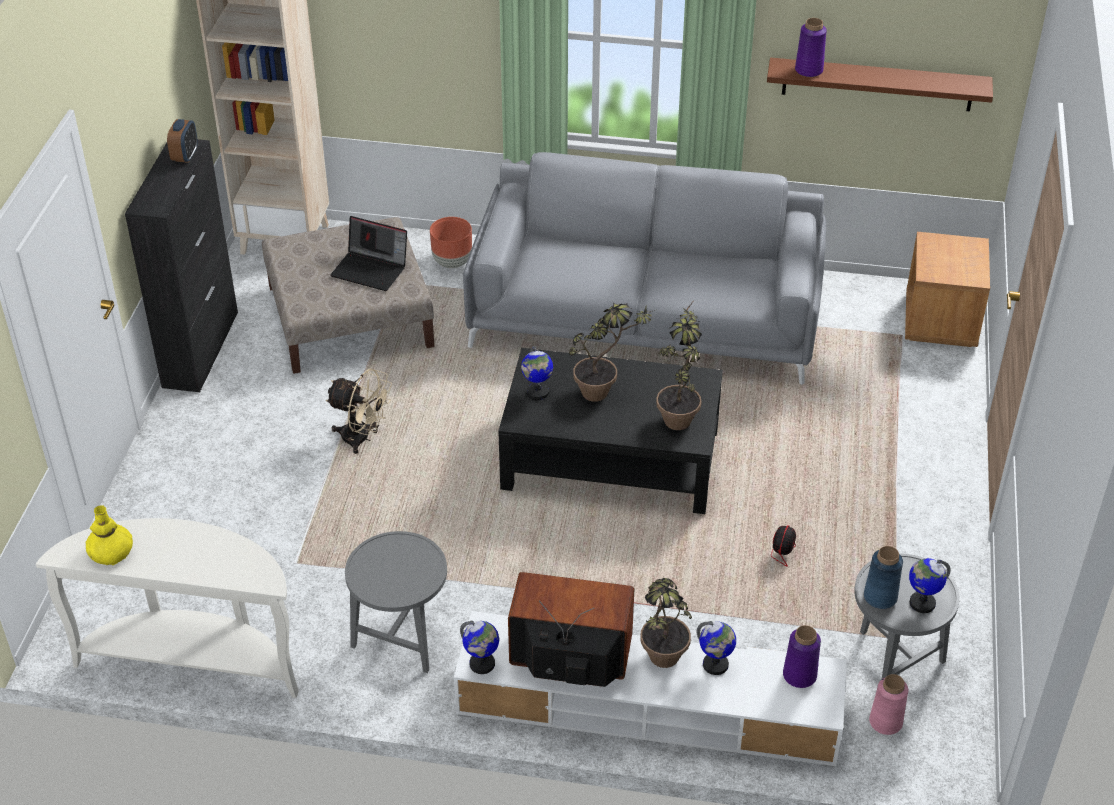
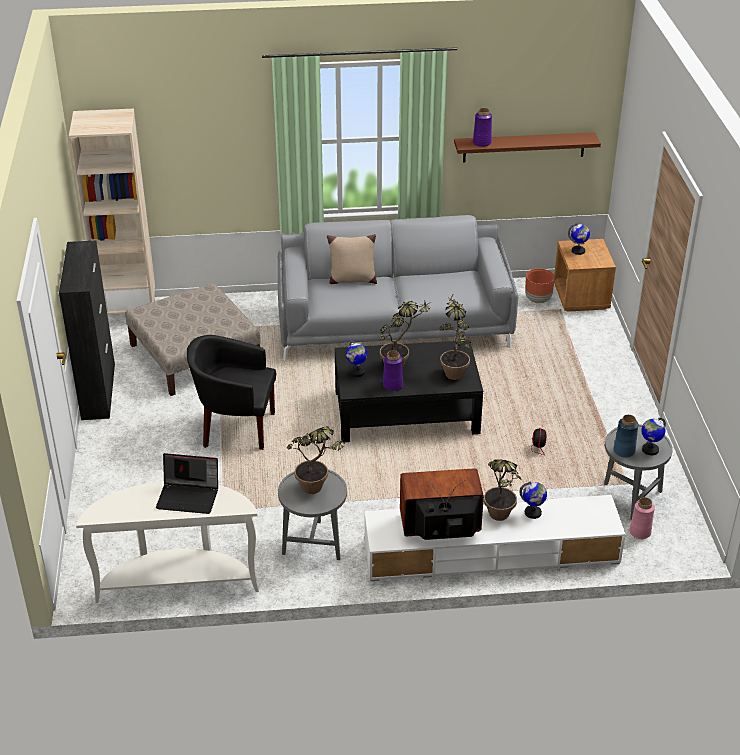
camera: 15 degrees left, 5 degrees down
yellow vase [85,505,133,565] -> none
alarm clock [167,119,198,163] -> none
beige fan [326,369,392,454] -> black armchair [187,335,276,450]
laptop [330,216,407,291] -> laptop moved to [156,453,218,514]
brown planter [430,217,472,268] -> brown planter moved to [525,268,555,303]
globe [460,621,499,674] -> globe moved to [568,223,590,255]
purple vase [783,625,821,688] -> purple vase moved to [383,350,403,391]
none -> potted plant [286,426,345,494]
none -> beige pillow [327,234,377,284]

